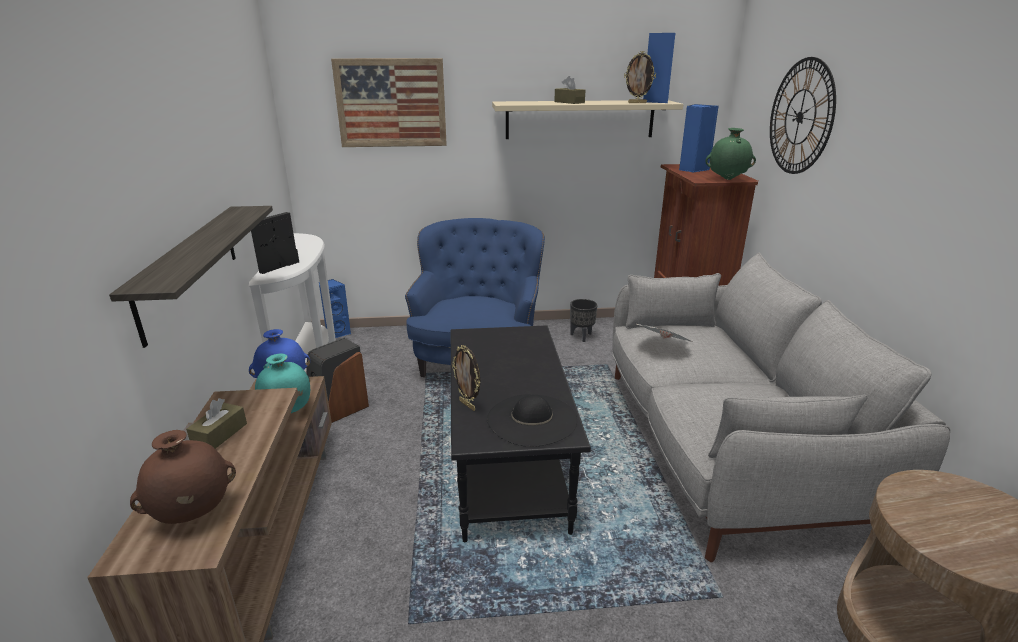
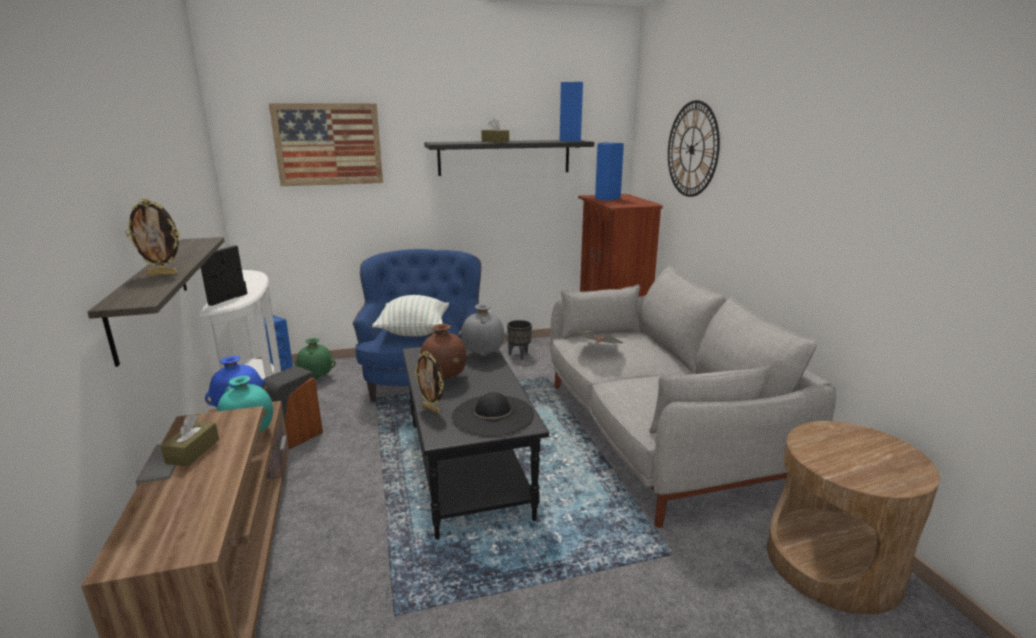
camera: 10 degrees left, 5 degrees down
brown vase [130,430,236,524] -> brown vase moved to [420,324,466,380]
beige shelf [492,100,683,139] -> black shelf [424,140,594,176]
picture frame [624,51,656,103] -> picture frame moved to [125,198,180,275]
green vase [705,128,756,180] -> green vase moved to [294,338,336,379]
none -> pillow [372,295,449,336]
none -> grey vase [458,304,509,356]

